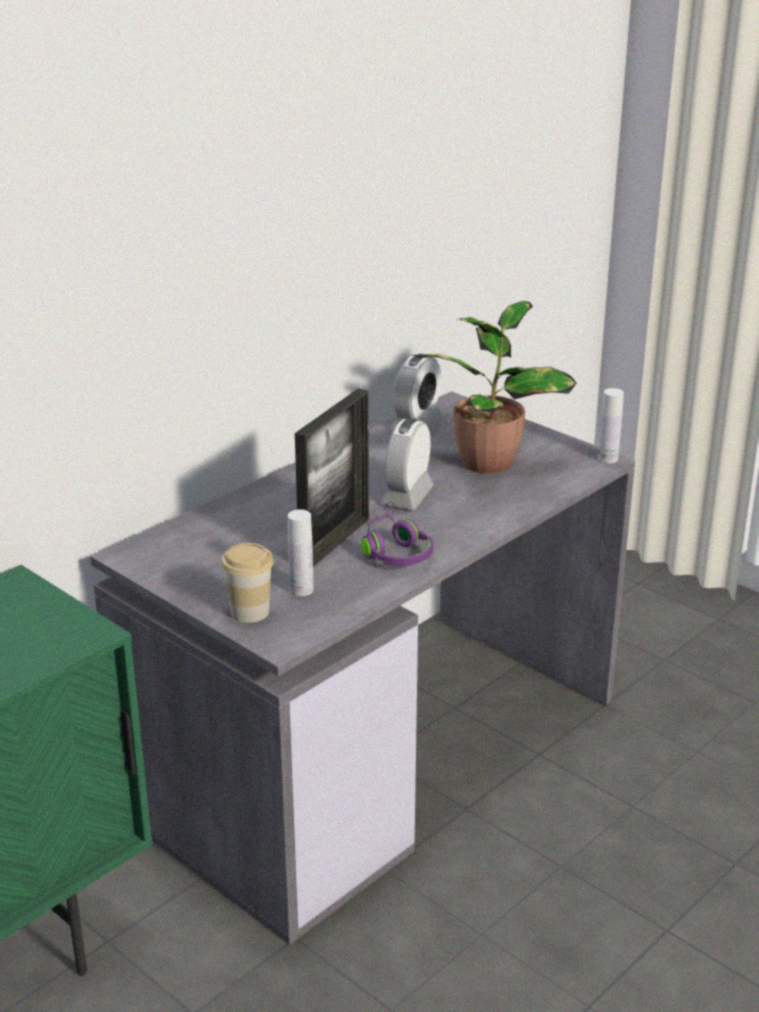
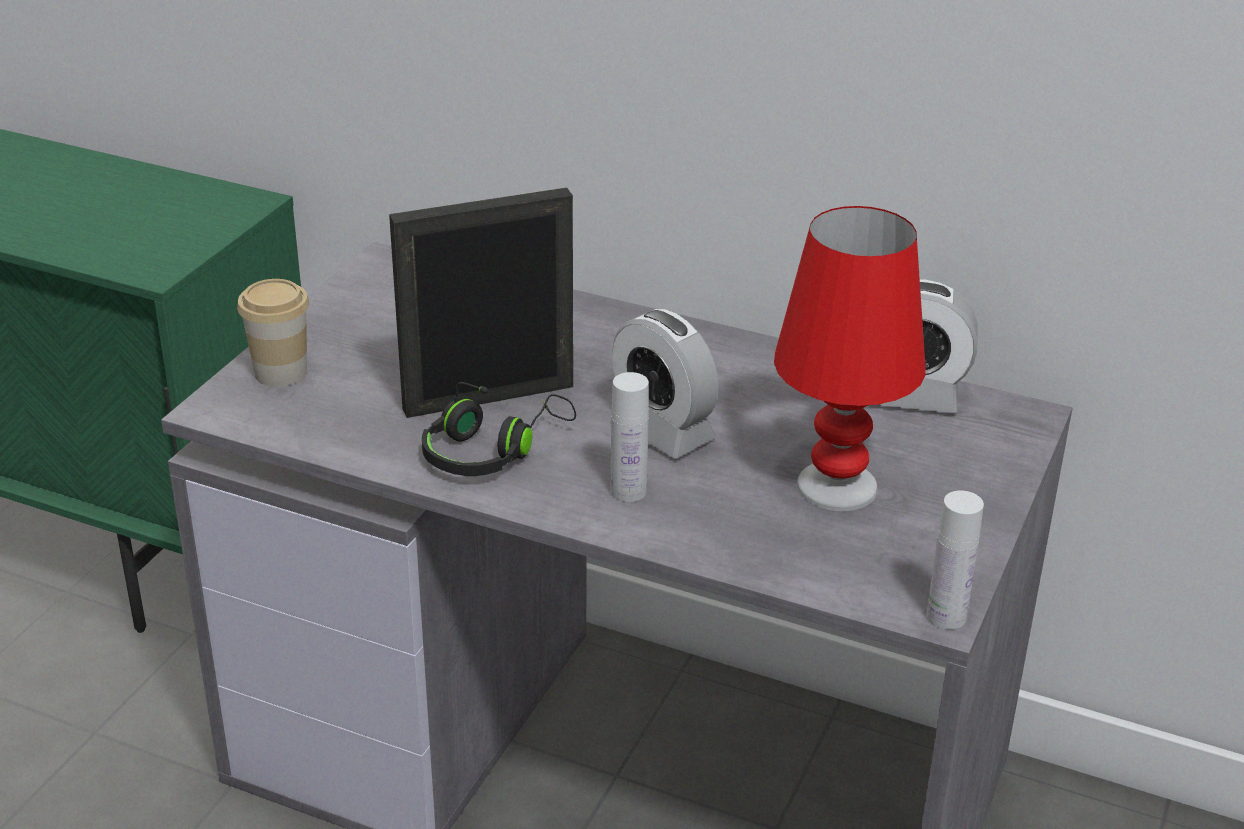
camera: 70 degrees right, 5 degrees up
white bottle [288,509,314,596] -> white bottle moved to [611,372,649,502]
picture frame [295,388,369,567] -> picture frame turned 150 degrees clockwise [389,188,573,418]
purple headphones [361,502,433,566] -> black headphones [422,382,576,476]
alarm clock [380,418,434,510] -> alarm clock turned 135 degrees counterclockwise [612,309,719,458]
potted plant [410,301,576,474] -> red table lamp [774,206,926,511]

